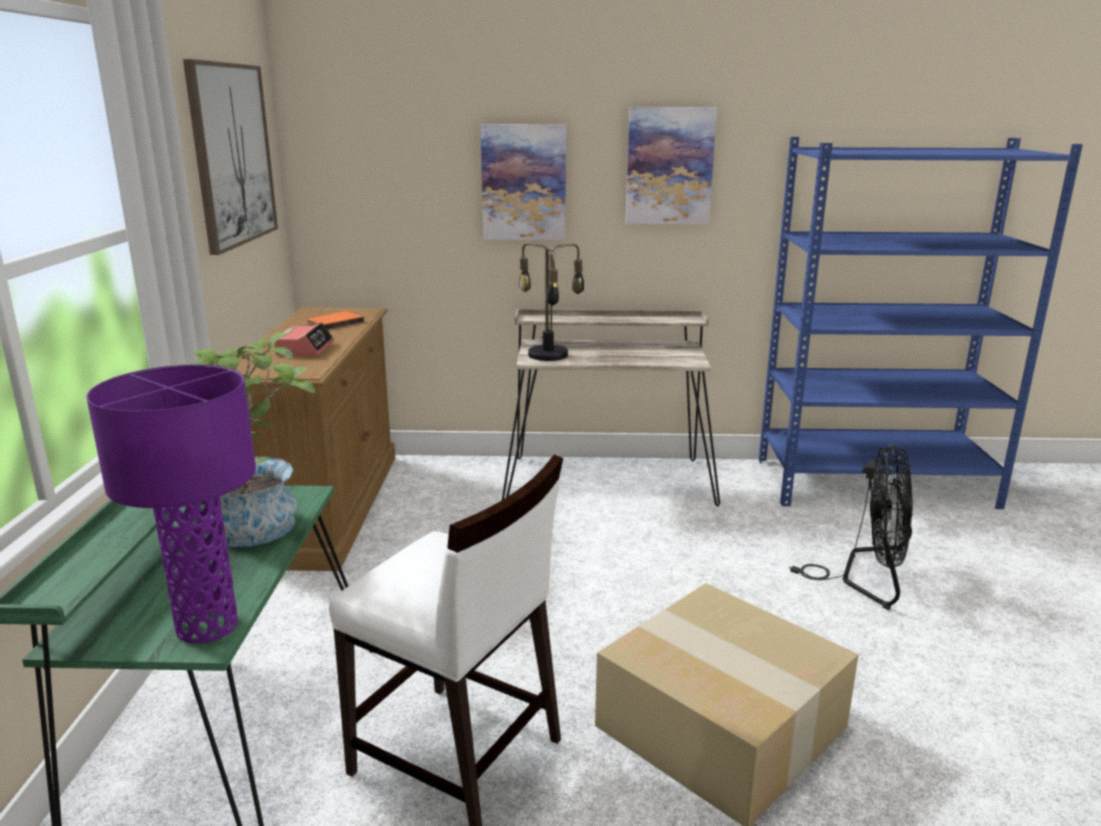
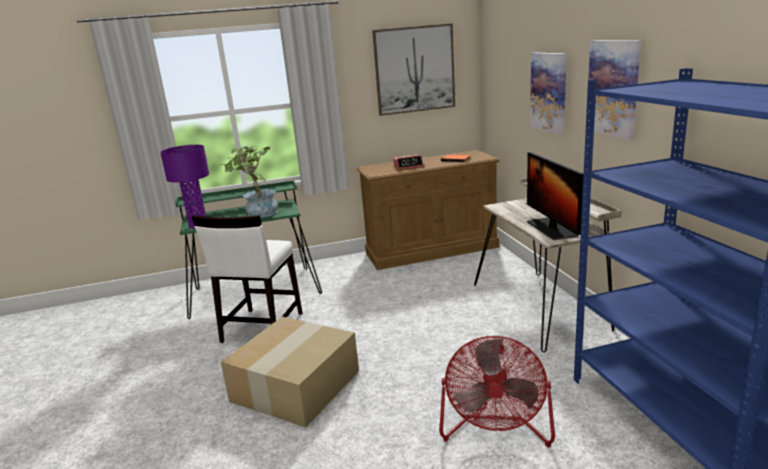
camera: 75 degrees right, 0 degrees up
table lamp [519,243,584,361] -> none
black fan [789,444,913,610] -> red fan [439,336,555,448]
none -> monitor [527,152,584,240]

